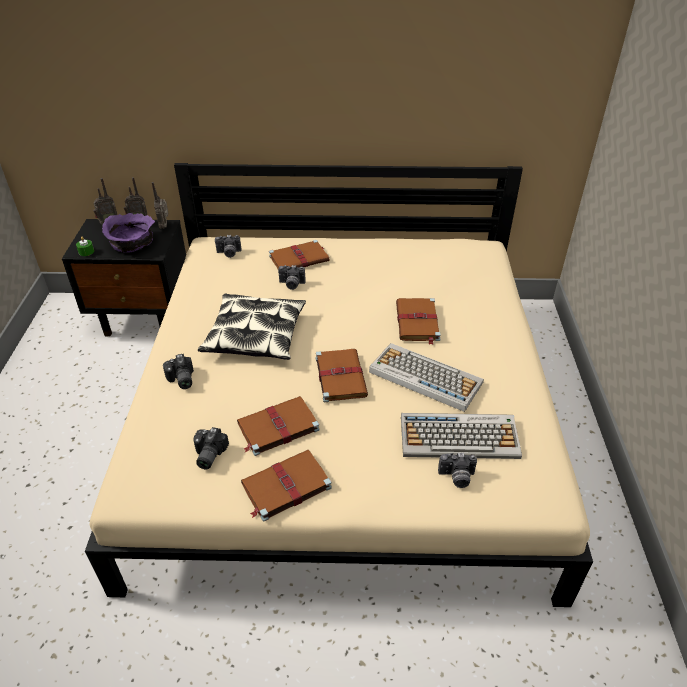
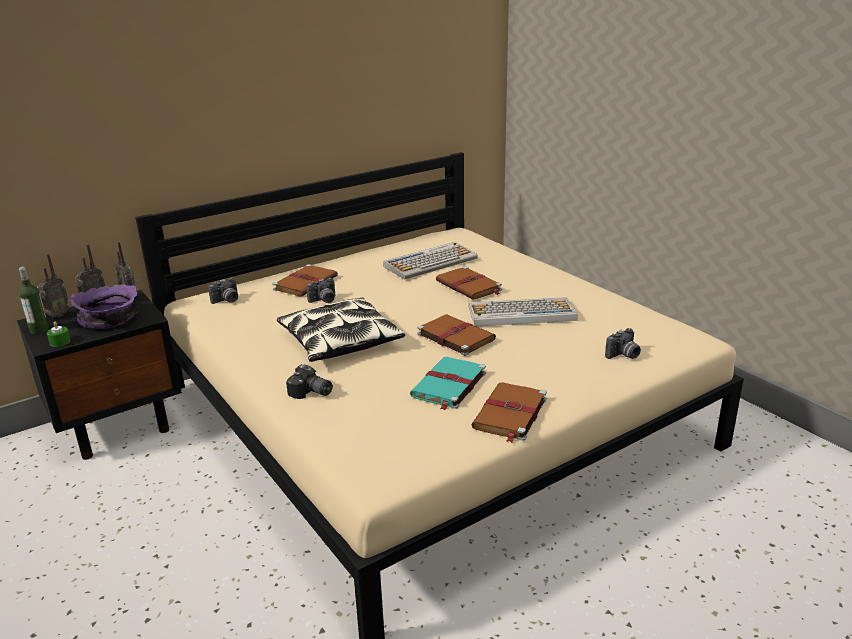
camera: 35 degrees left, 15 degrees down
camera [193,427,229,469] -> none
brown book [237,396,319,456] -> turquoise book [410,357,486,411]
keyboard [401,413,522,459] -> keyboard moved to [383,242,478,279]
none -> bottle [19,267,49,334]

